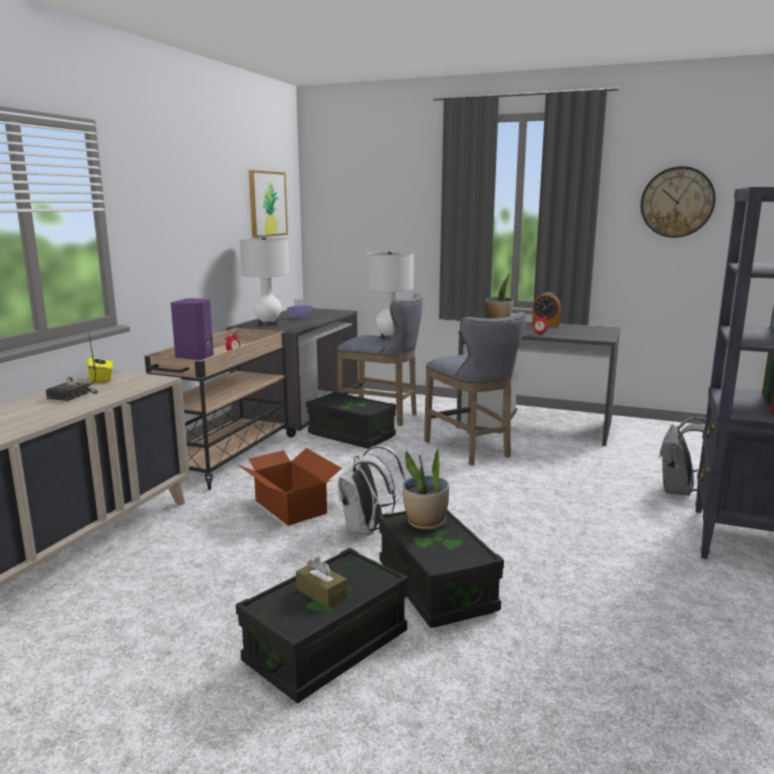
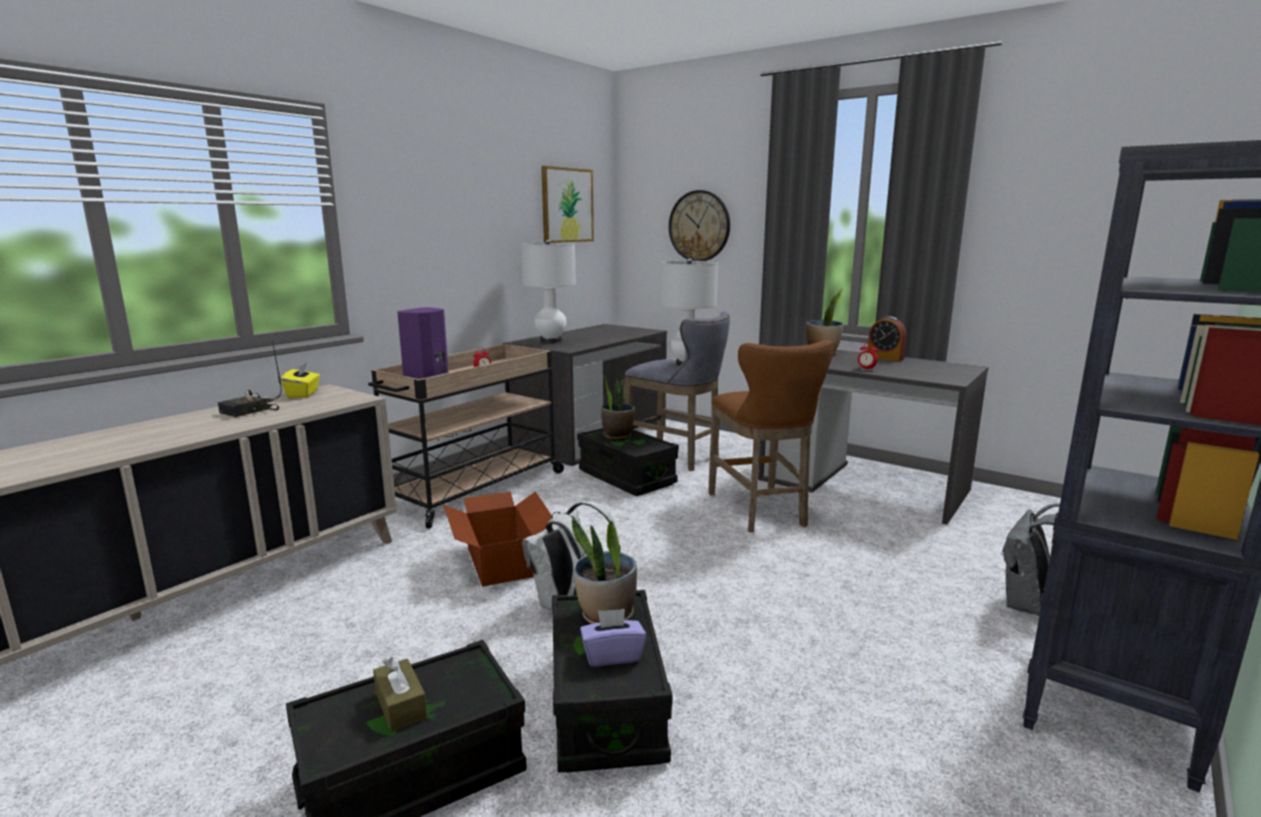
camera: 15 degrees right, 0 degrees up
purple tissue box [287,299,313,319] -> purple tissue box moved to [580,609,646,666]
grey stool [424,312,526,465] -> brown stool [708,340,834,532]
wall clock [641,166,716,238] -> wall clock moved to [669,190,730,261]
none -> potted plant [601,373,635,440]

